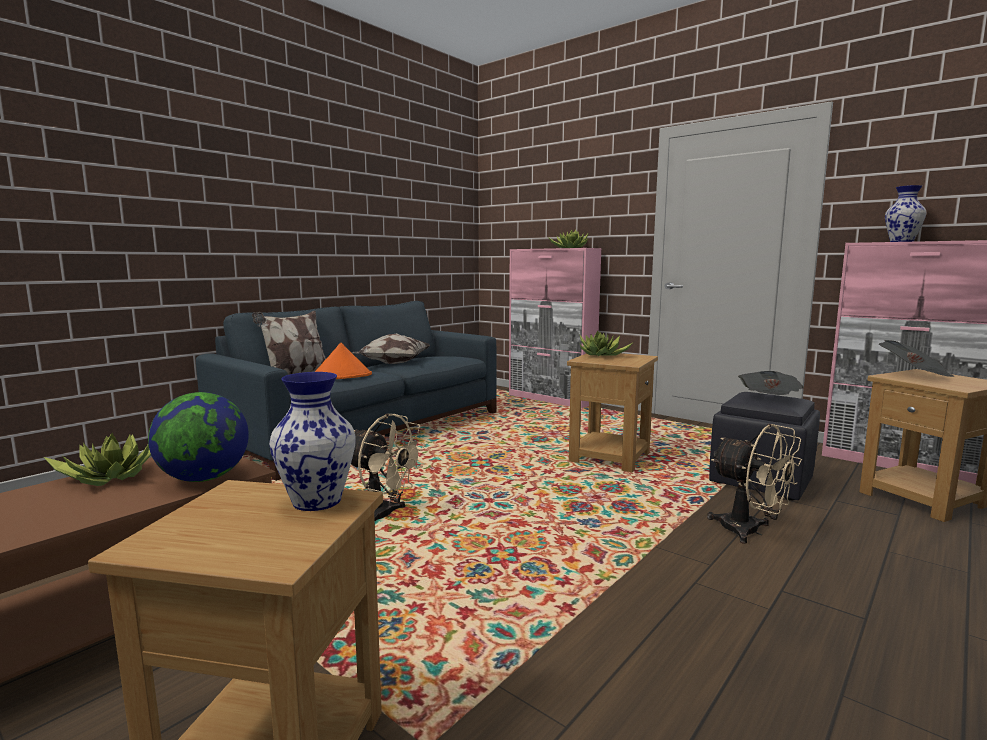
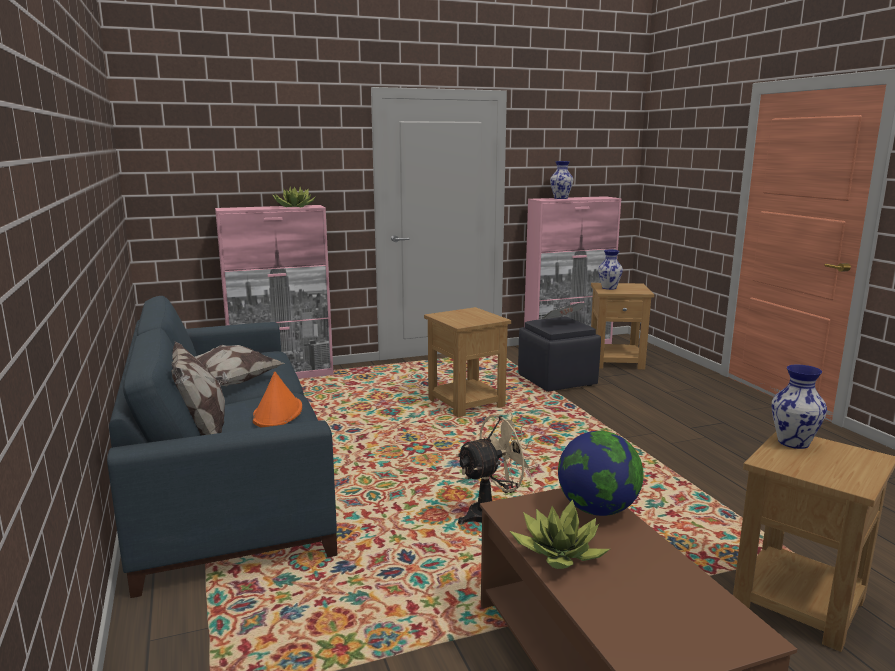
camera: 60 degrees left, 5 degrees up
potted plant [580,330,633,356] -> none
beige fan [707,424,802,544] -> none
newspaper [879,340,954,377] -> vase [598,250,623,290]

